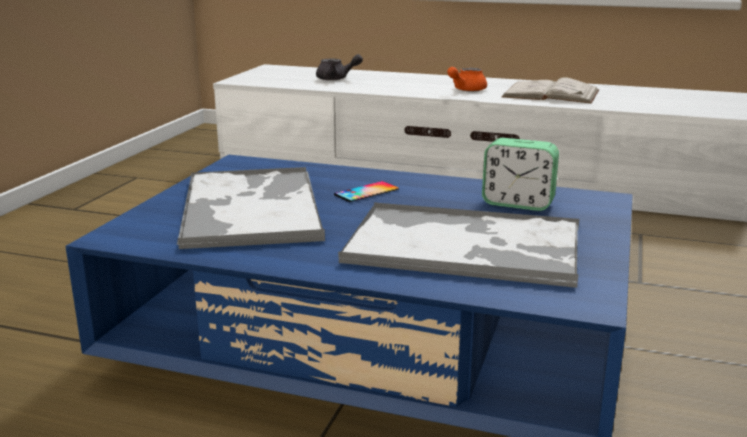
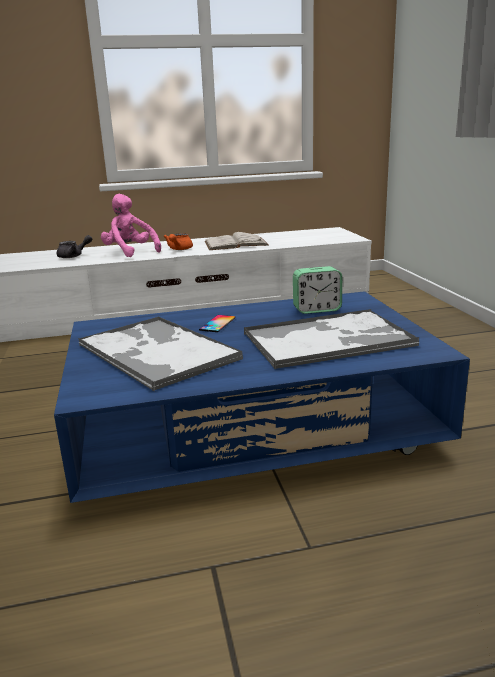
camera: 30 degrees left, 0 degrees up
none -> pink plush toy [101,194,161,257]

